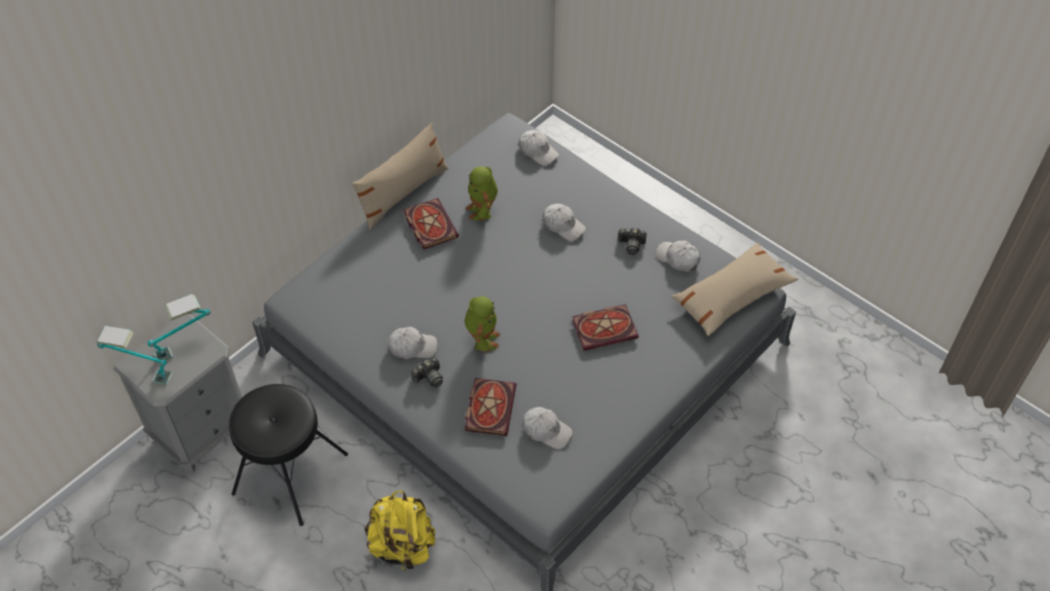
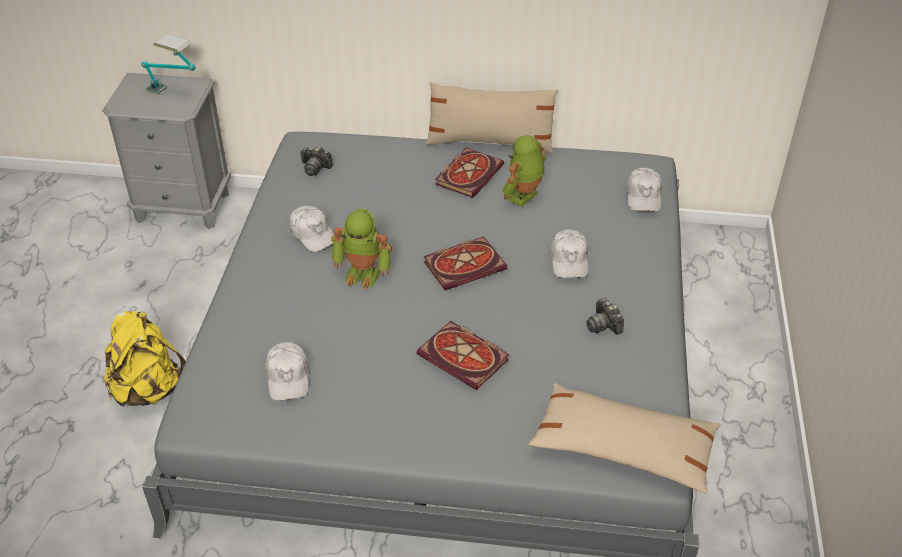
camera: 55 degrees right, 10 degrees down
table lamp [96,326,173,385] -> none
black stool [229,384,348,526] -> none
camera [411,358,443,388] -> camera moved to [300,146,333,176]
toy robot [465,296,500,354] -> toy robot turned 45 degrees clockwise [331,208,392,289]
book [465,378,516,436] -> book moved to [424,236,507,290]
white cap [655,241,700,272] -> none

